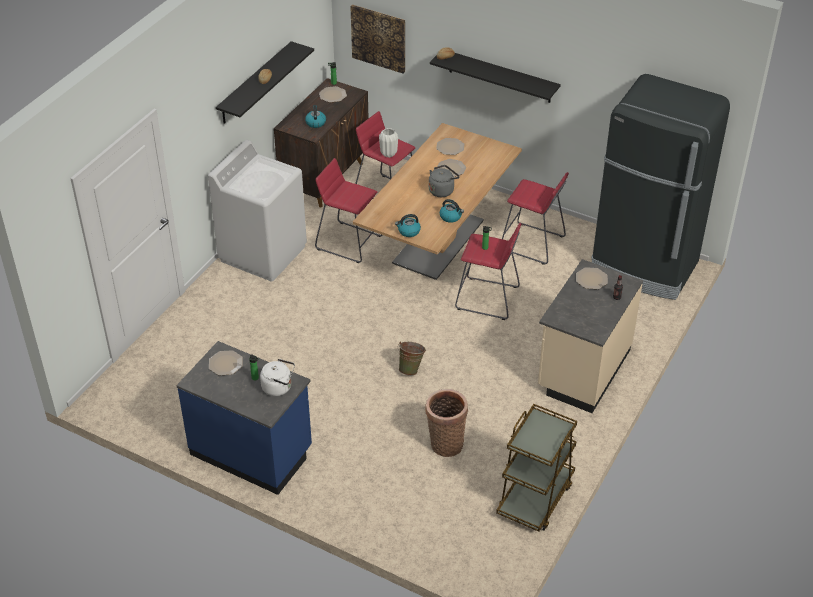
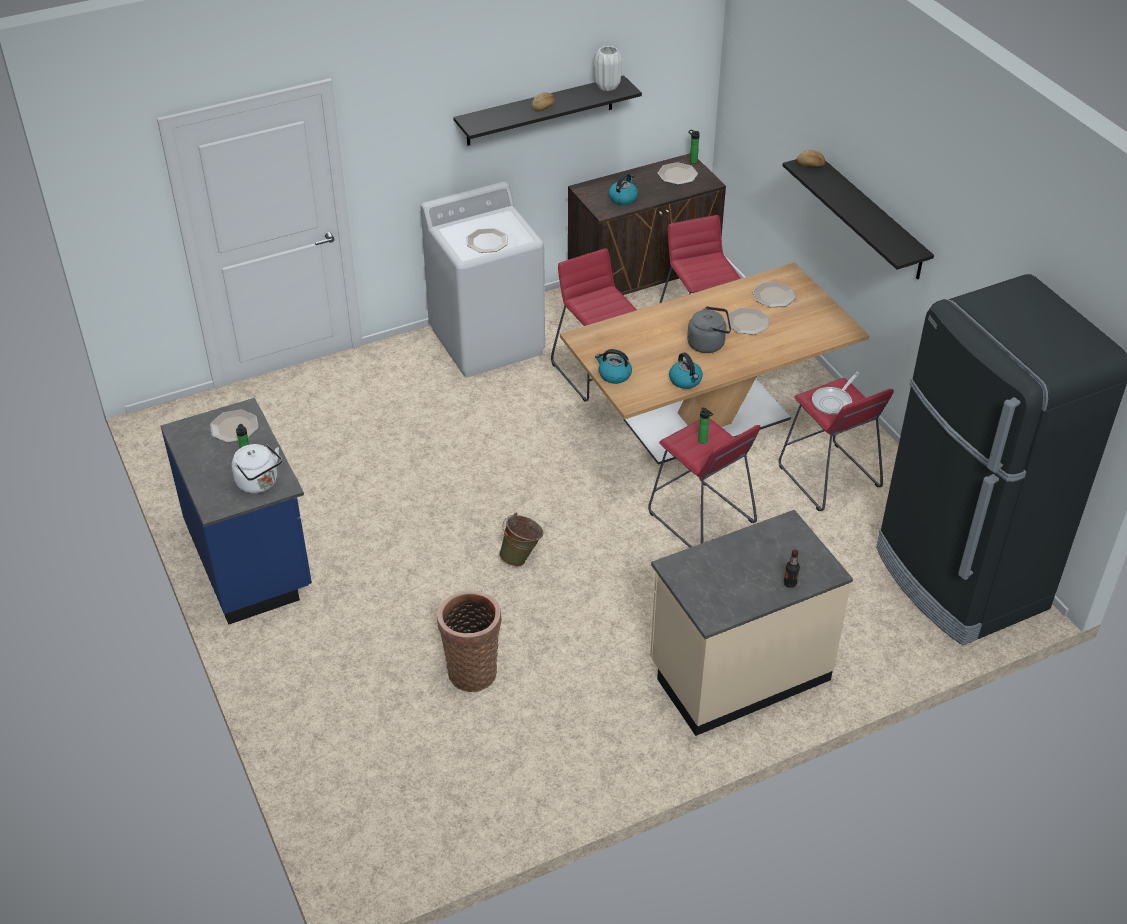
camera: 35 degrees right, 0 degrees up
picture [350,4,405,74] -> none
white vase [379,128,398,158] -> white vase moved to [594,46,622,91]
brown cart [496,404,577,532] -> none
plate [576,267,608,289] -> plate moved to [467,228,508,253]
none -> frying pan [812,372,860,415]

